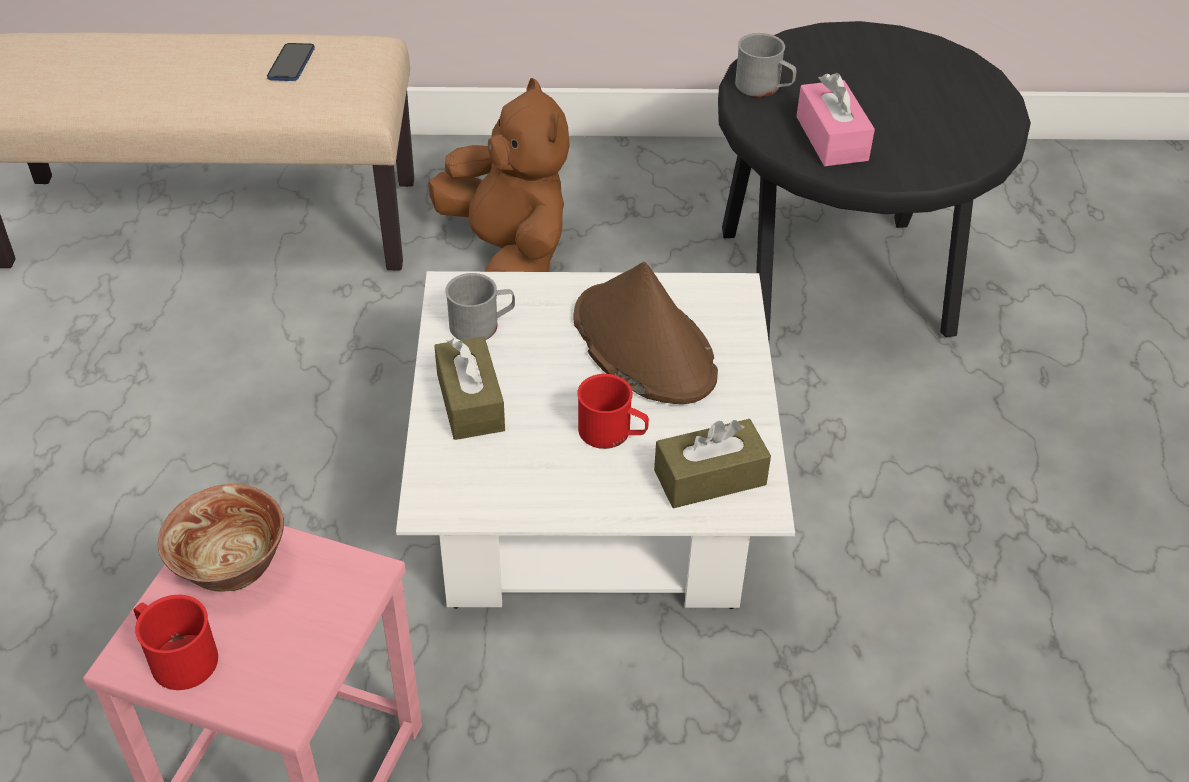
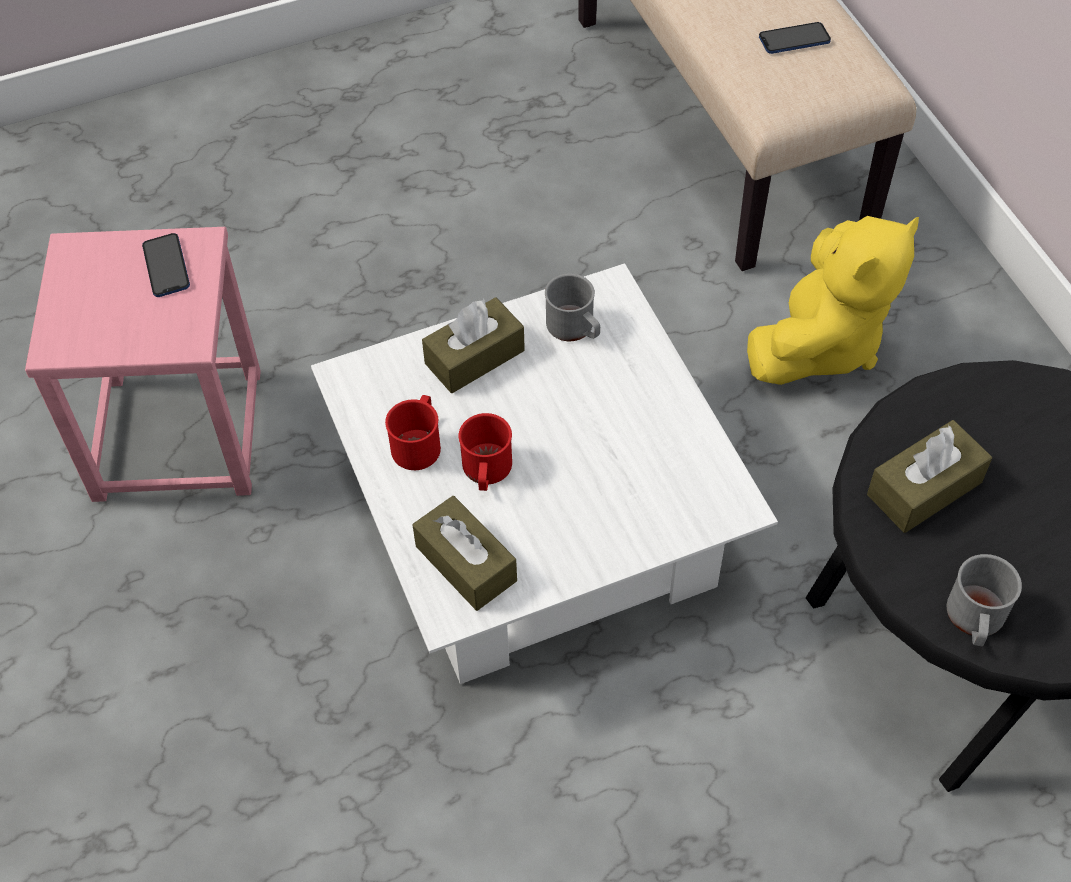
camera: 70 degrees right, 10 degrees up
red mug [134,595,218,690] -> red mug moved to [385,395,441,470]
bowl [158,484,284,592] -> phone [142,233,190,297]
brown plush toy [428,78,570,272] -> yellow plush toy [747,216,919,385]
brown hat [573,262,718,404] -> none
grey mug [735,33,797,97] -> grey mug moved to [947,554,1022,646]
pink tissue box [796,73,875,166] -> brown tissue box [867,420,992,533]

